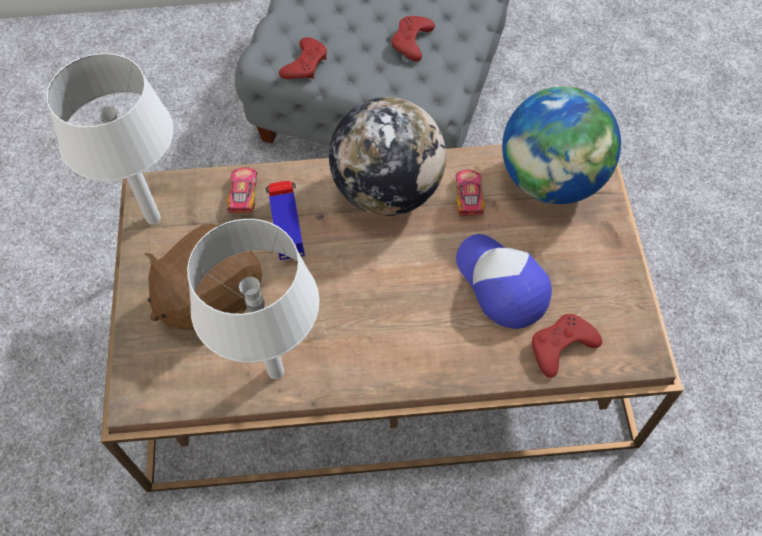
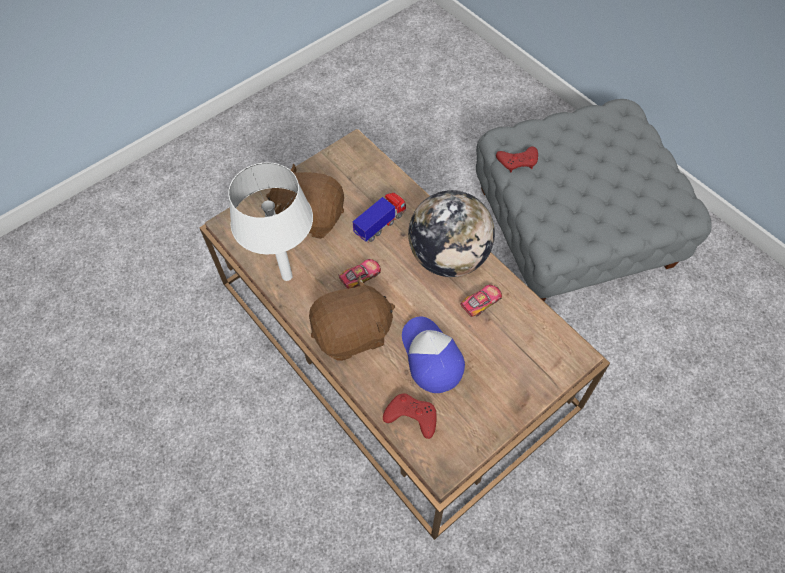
camera: 55 degrees right, 0 degrees up
white table lamp [46,53,173,224] -> none
toy car [227,167,257,213] -> toy car moved to [339,259,381,289]
red game controller [391,16,435,62] -> none
cap [456,234,552,329] -> cap turned 45 degrees counterclockwise [402,317,465,393]
globe [502,86,621,204] -> none
none -> brown plush toy [309,276,395,361]

